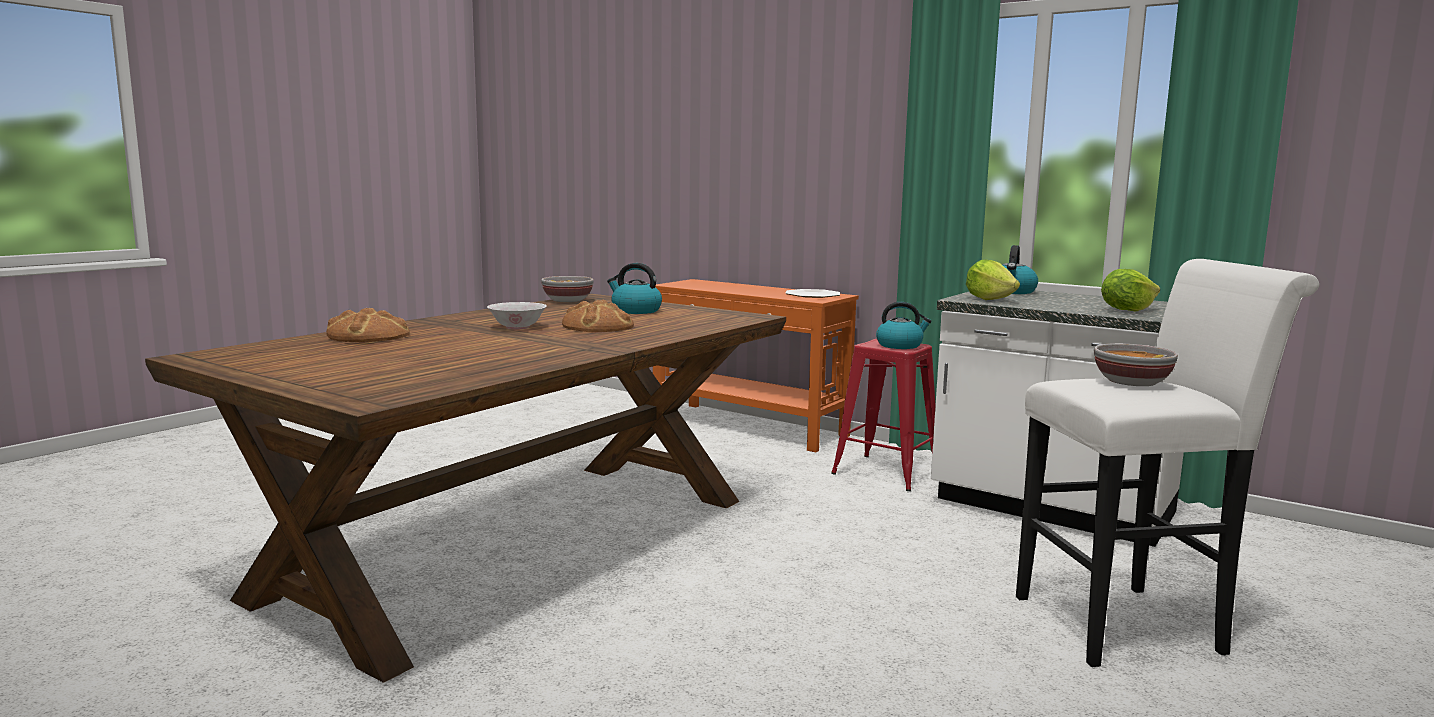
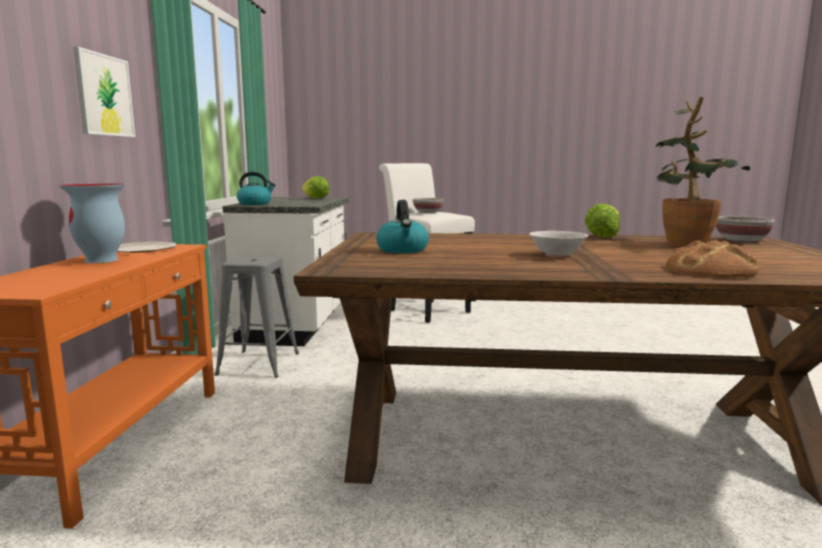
camera: 120 degrees left, 0 degrees up
bowl [541,276,594,302] -> bowl moved to [716,216,775,242]
bread [562,300,634,332] -> none
red stool [831,339,935,491] -> grey stool [215,255,299,378]
kettle [876,302,932,349] -> none
lettuce [966,260,1020,300] -> lettuce moved to [585,204,620,238]
none -> vase [59,183,126,263]
none -> picture [73,47,135,137]
none -> potted plant [655,97,750,247]

